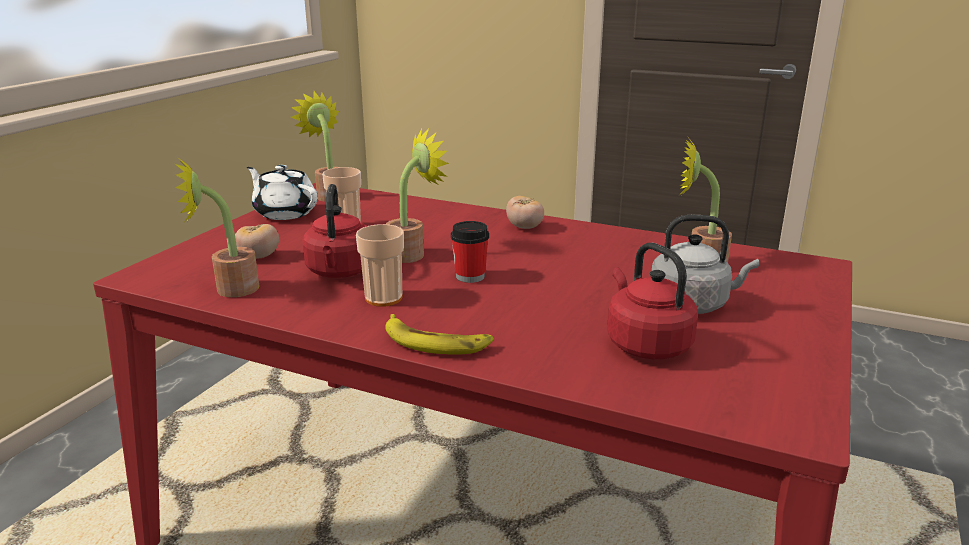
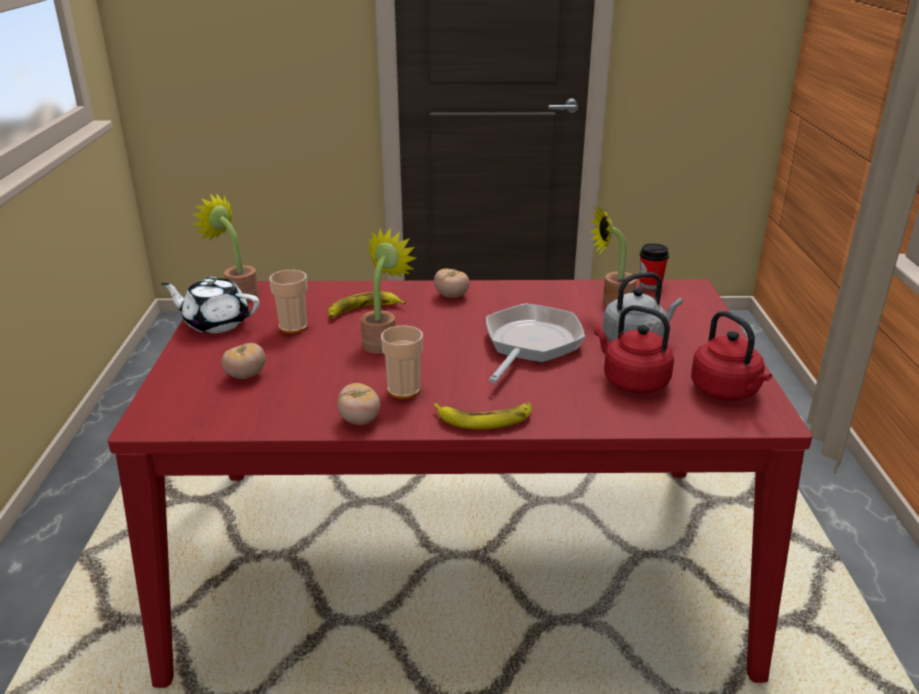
camera: 25 degrees left, 5 degrees up
potted plant [175,157,259,297] -> none
red kettle [302,184,367,278] -> red kettle moved to [691,311,772,401]
cup [451,221,489,283] -> cup moved to [640,243,669,290]
none -> banana [328,292,406,318]
none -> tomato [337,383,380,425]
none -> frying pan [486,303,585,383]

